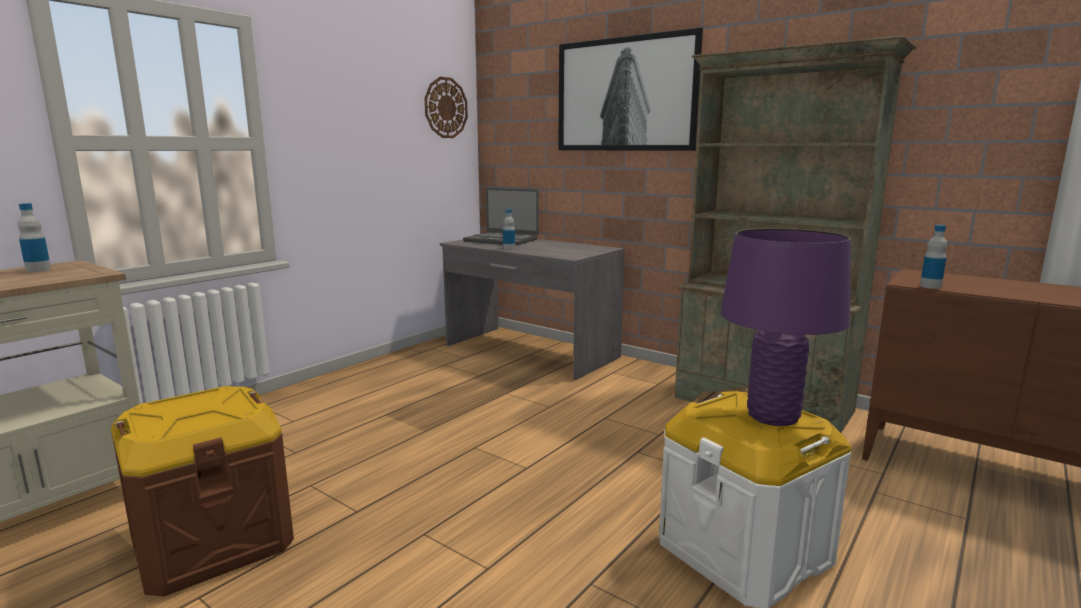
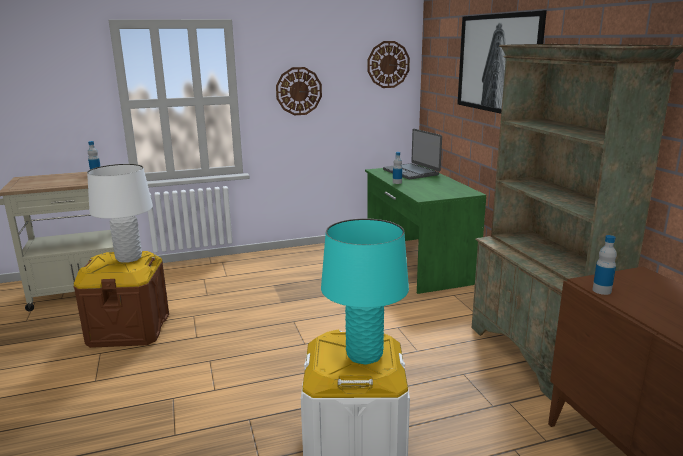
camera: 35 degrees right, 5 degrees up
grey desk [440,239,625,380] -> green desk [365,165,486,294]
purple table lamp [721,228,851,426] -> turquoise table lamp [321,218,409,365]
none -> white table lamp [87,164,153,263]
none -> wall clock [276,67,322,115]

